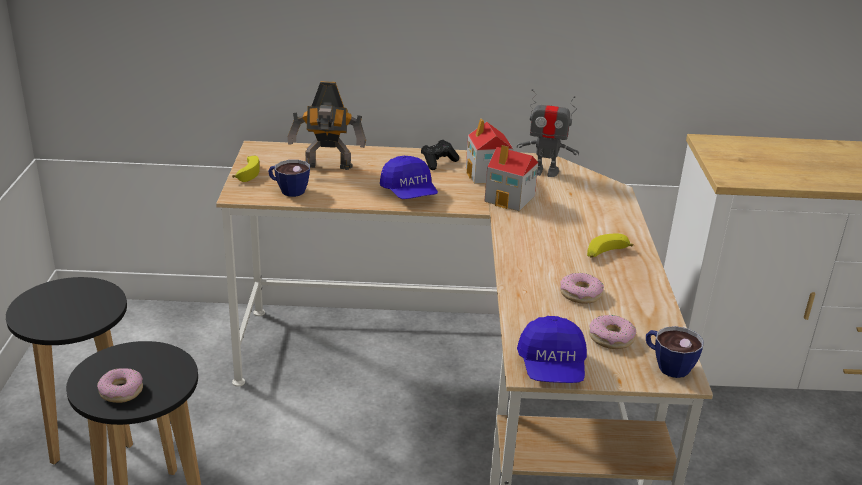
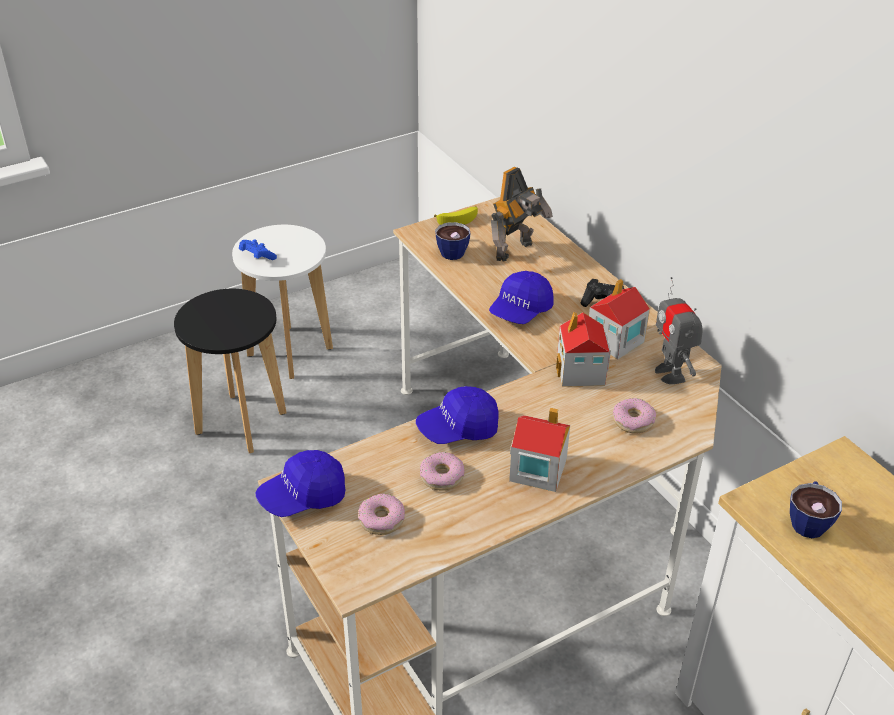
camera: 60 degrees right, 10 degrees up
black stool [6,277,133,465] -> white stool [232,225,333,379]
donut [97,368,143,403] -> donut moved to [613,398,656,434]
toy robot [288,81,366,170] -> toy robot turned 105 degrees counterclockwise [491,167,553,261]
banana [587,234,633,258] -> toy house [509,408,570,492]
cup [646,326,704,378] -> cup moved to [790,481,842,538]
none -> blue game controller [239,240,277,260]
none -> blue cap [416,386,499,444]

